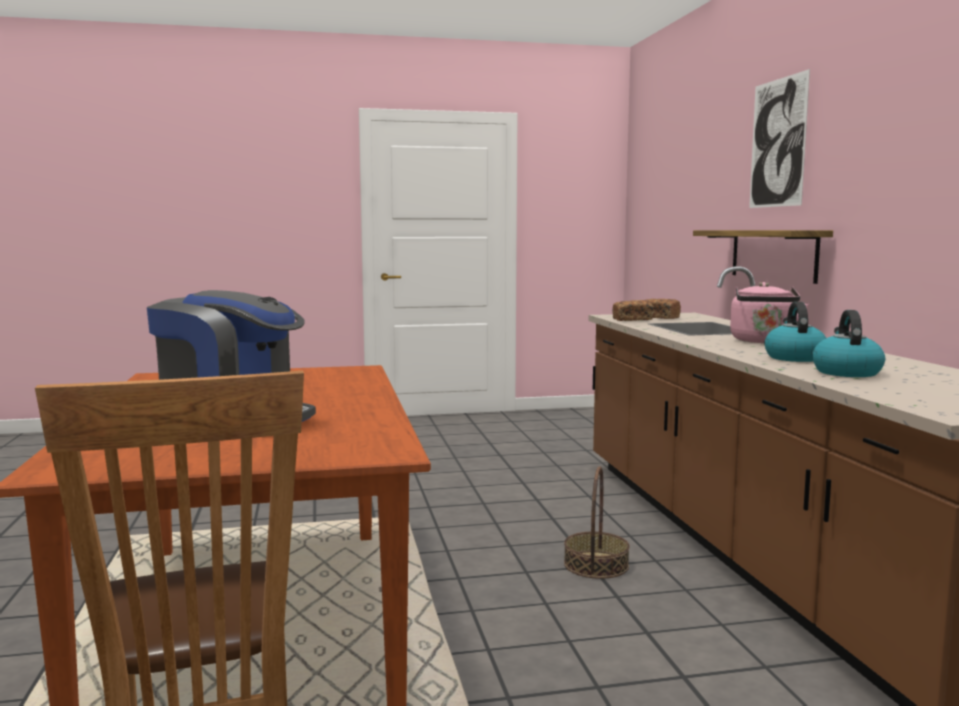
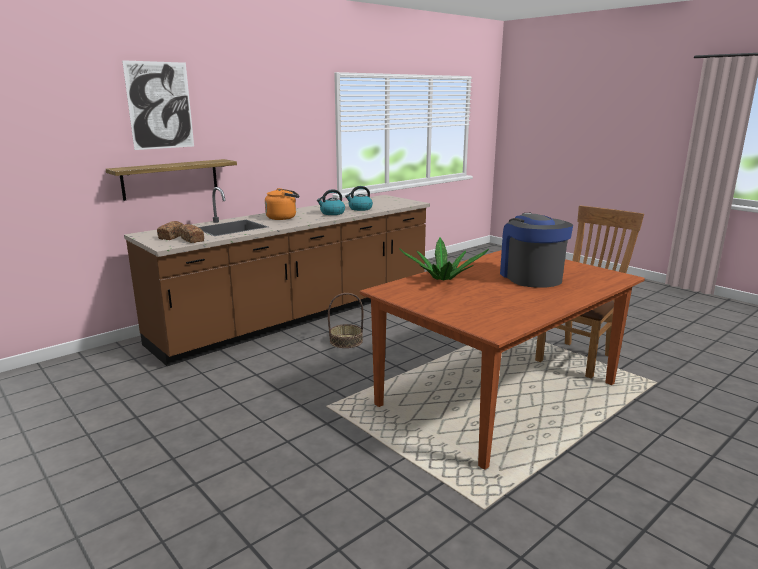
camera: 120 degrees left, 10 degrees up
pink kettle [730,282,809,343] -> orange kettle [265,188,299,220]
none -> potted plant [400,238,489,280]

